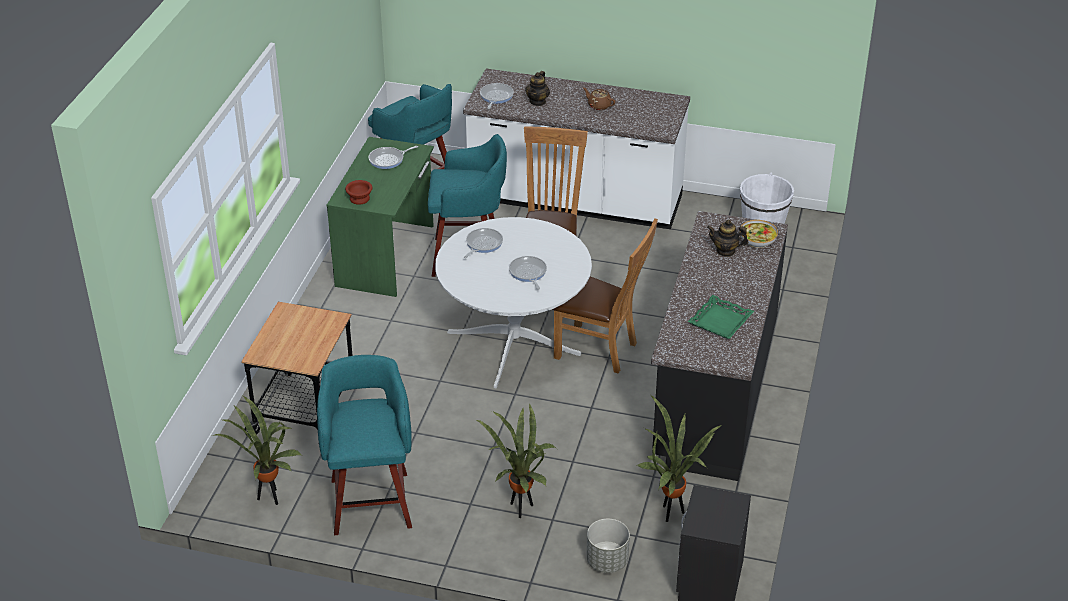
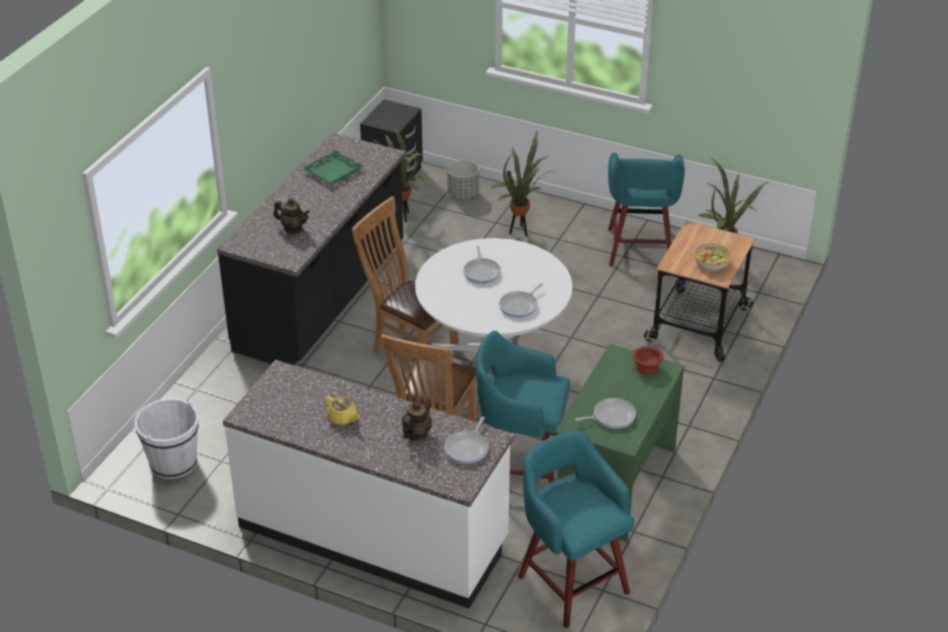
camera: 170 degrees left, 0 degrees up
brown teapot [583,88,615,110] -> yellow teapot [326,396,359,425]
bowl [740,220,778,248] -> bowl moved to [695,244,732,271]

